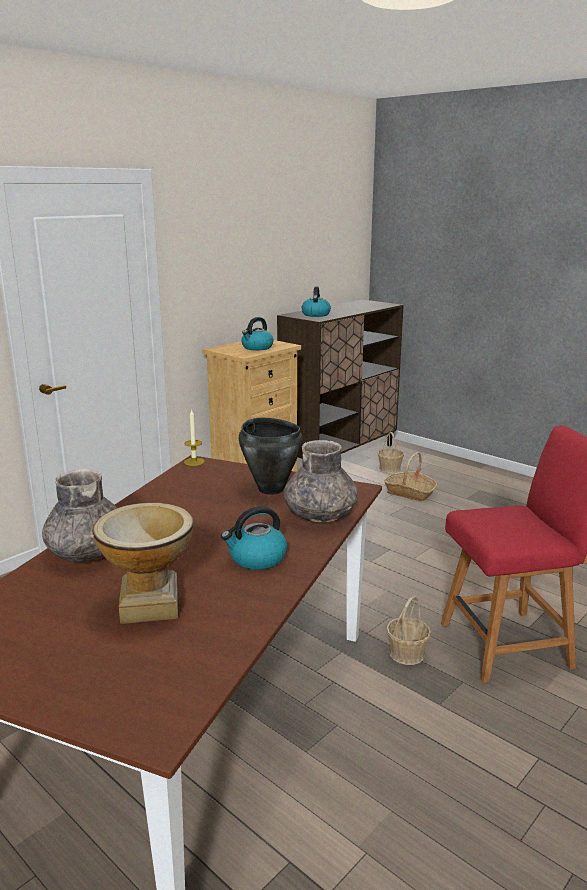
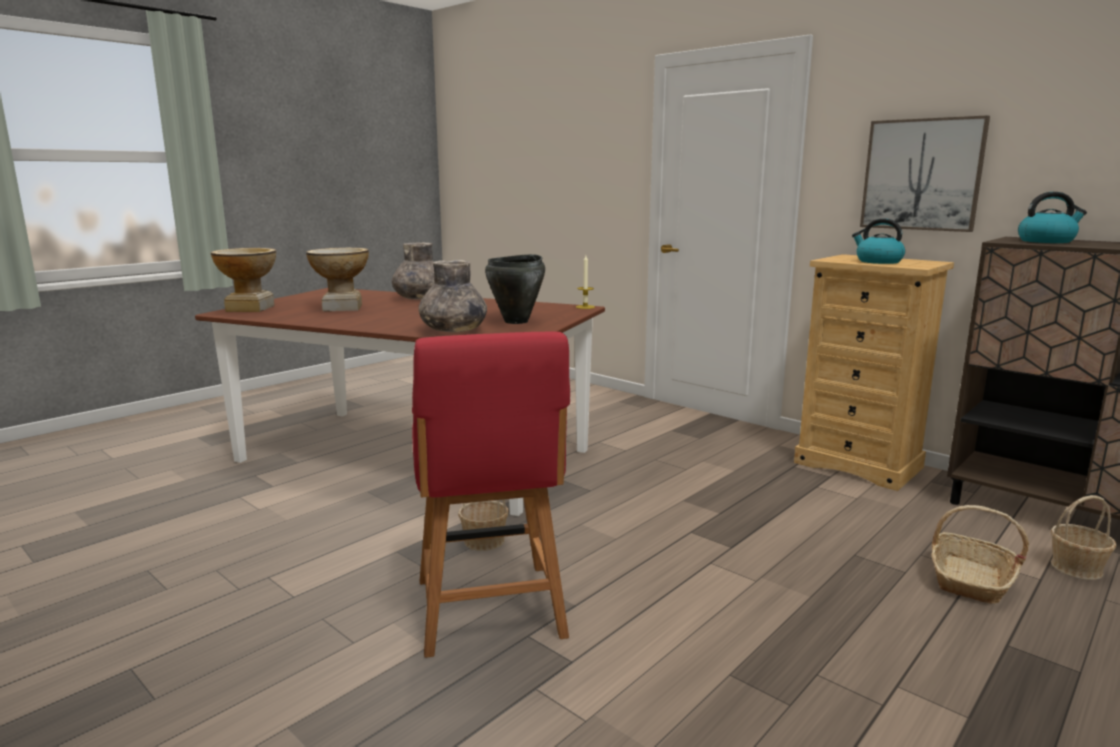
camera: 90 degrees right, 5 degrees down
kettle [221,506,287,570] -> none
none -> vase [211,248,276,312]
none -> picture [860,115,990,232]

